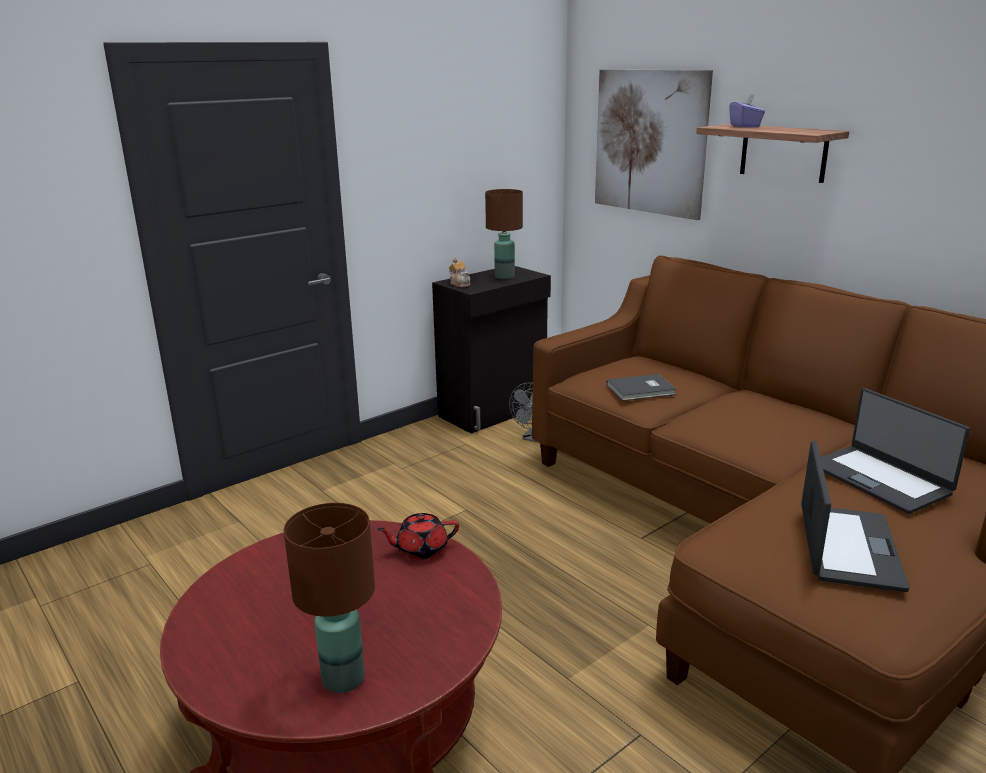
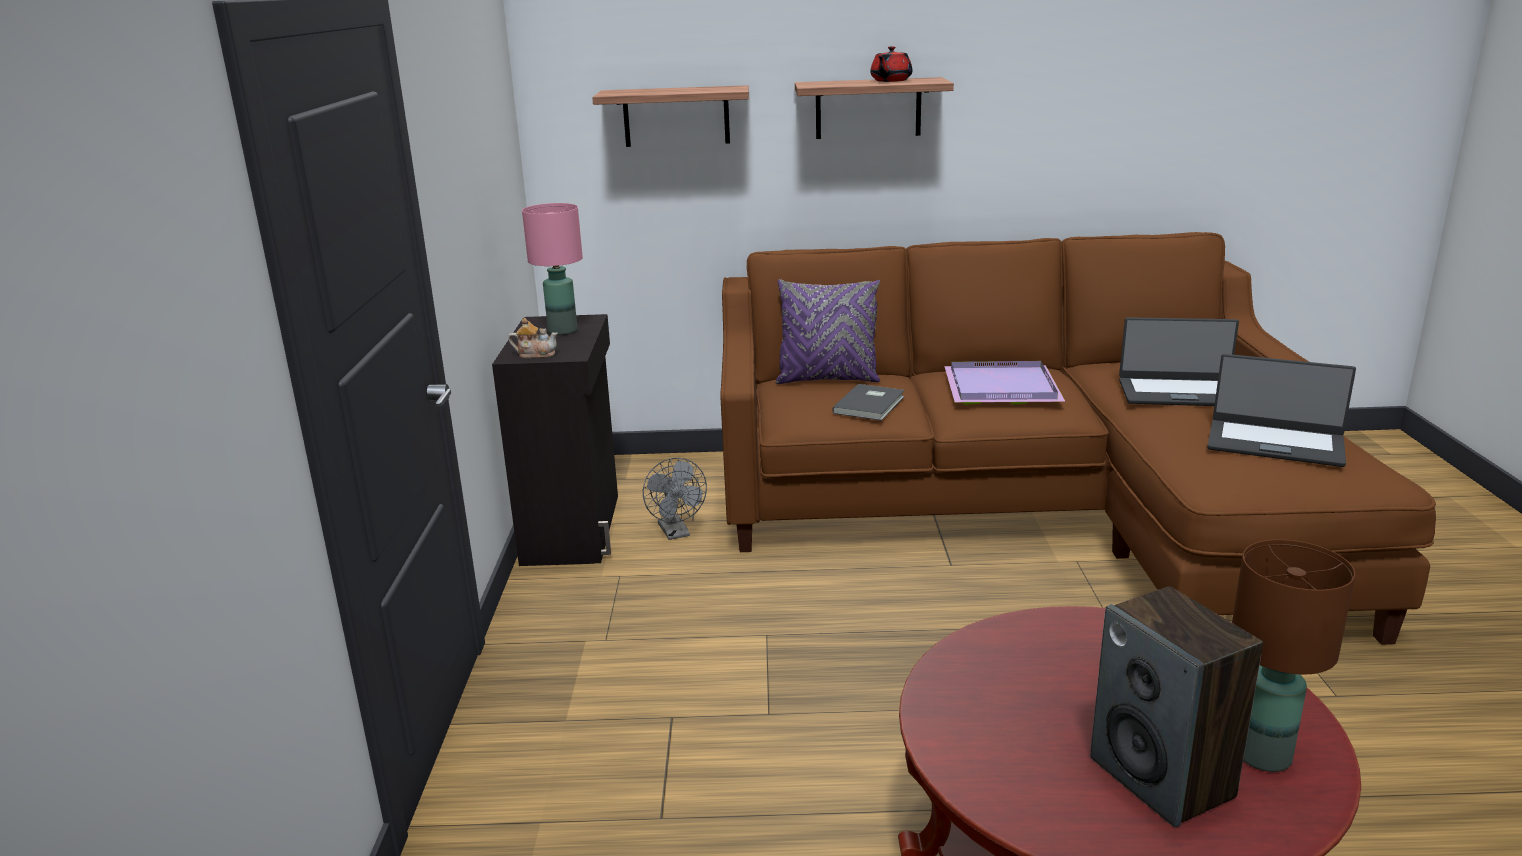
camera: 50 degrees left, 0 degrees up
red teapot [377,513,459,560] -> red teapot moved to [870,46,913,82]
brown table lamp [485,189,523,279] -> pink table lamp [522,203,583,335]
picture [595,70,713,220] -> shelf [592,85,749,147]
purple tissue box [729,94,765,128] -> none
laptop [801,441,910,592] -> laptop turned 150 degrees clockwise [1207,354,1356,467]
none -> purple pillow [775,279,880,384]
none -> purple tray [944,361,1066,405]
none -> speaker [1090,586,1263,827]

